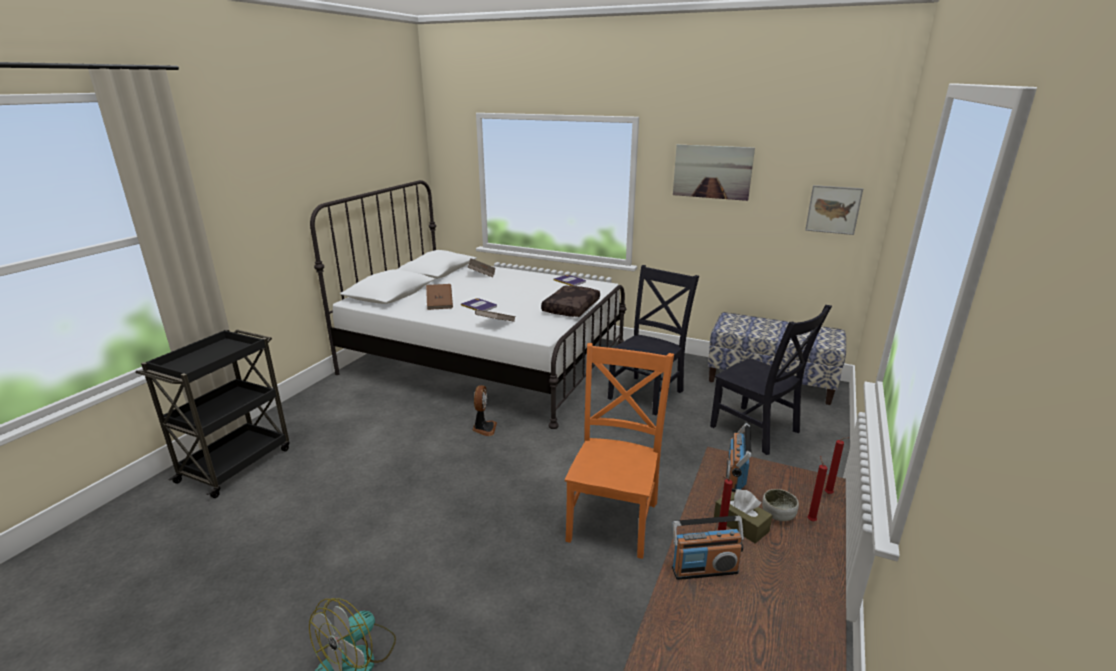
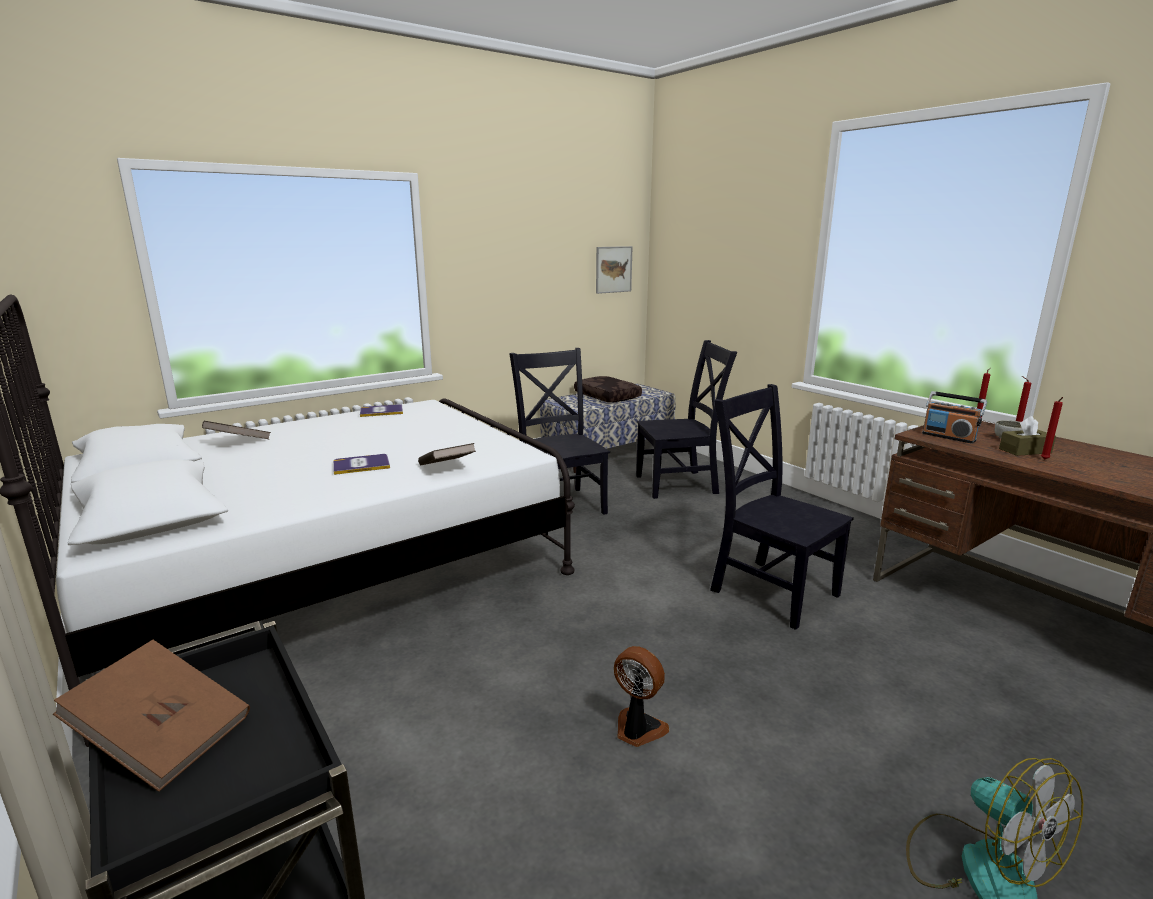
camera: 60 degrees left, 5 degrees down
brown book [426,284,453,310] -> brown book moved to [53,640,250,792]
fan [472,385,497,436] -> fan moved to [614,646,669,747]
brown pillow [541,285,600,317] -> brown pillow moved to [574,376,642,402]
orange chair [565,343,674,559] -> black chair [710,384,854,630]
radio [672,516,744,580] -> none
picture [673,144,755,201] -> none

